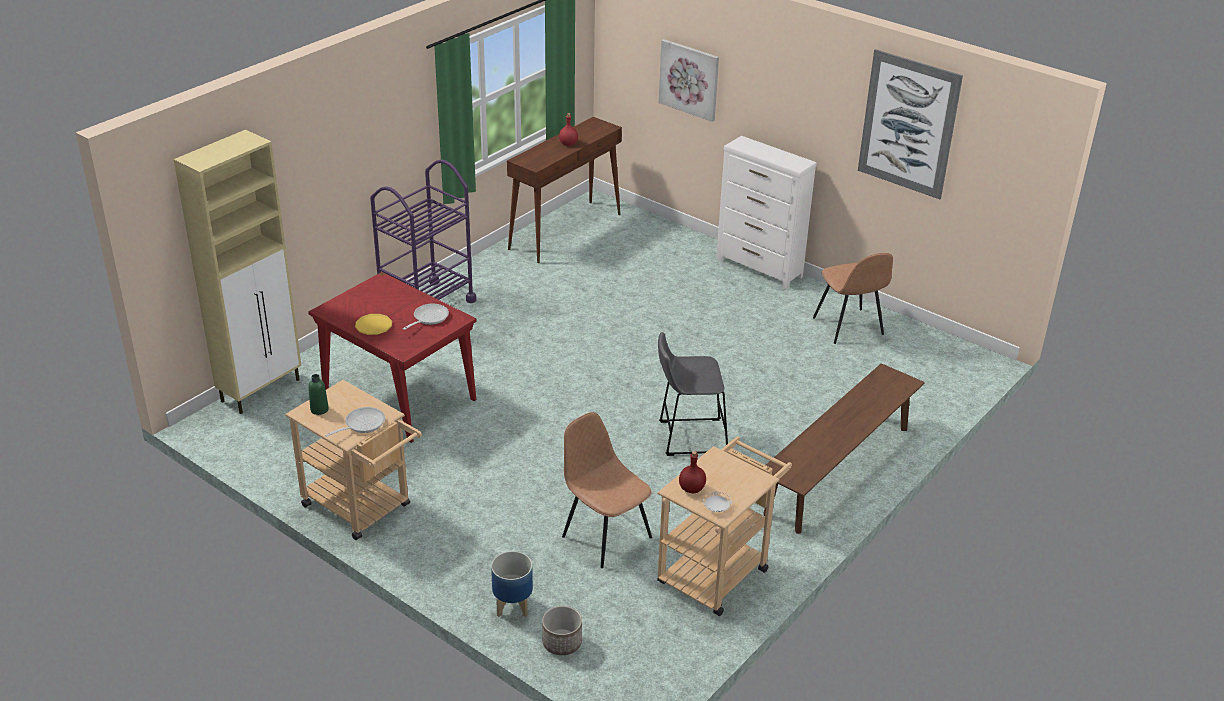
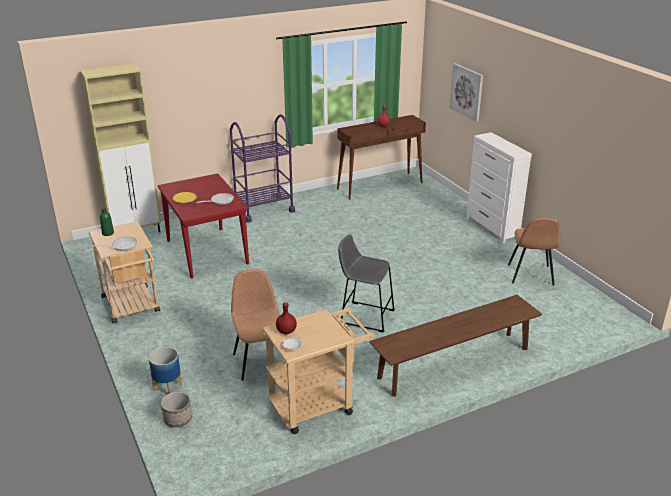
camera: 25 degrees right, 5 degrees down
picture [858,49,963,199] -> none

